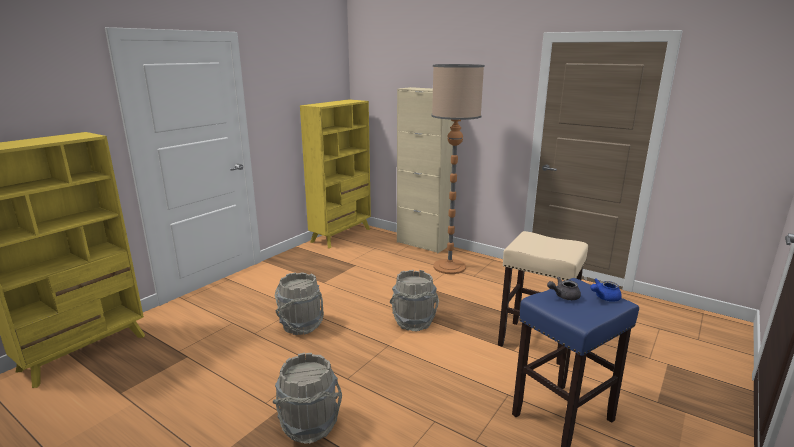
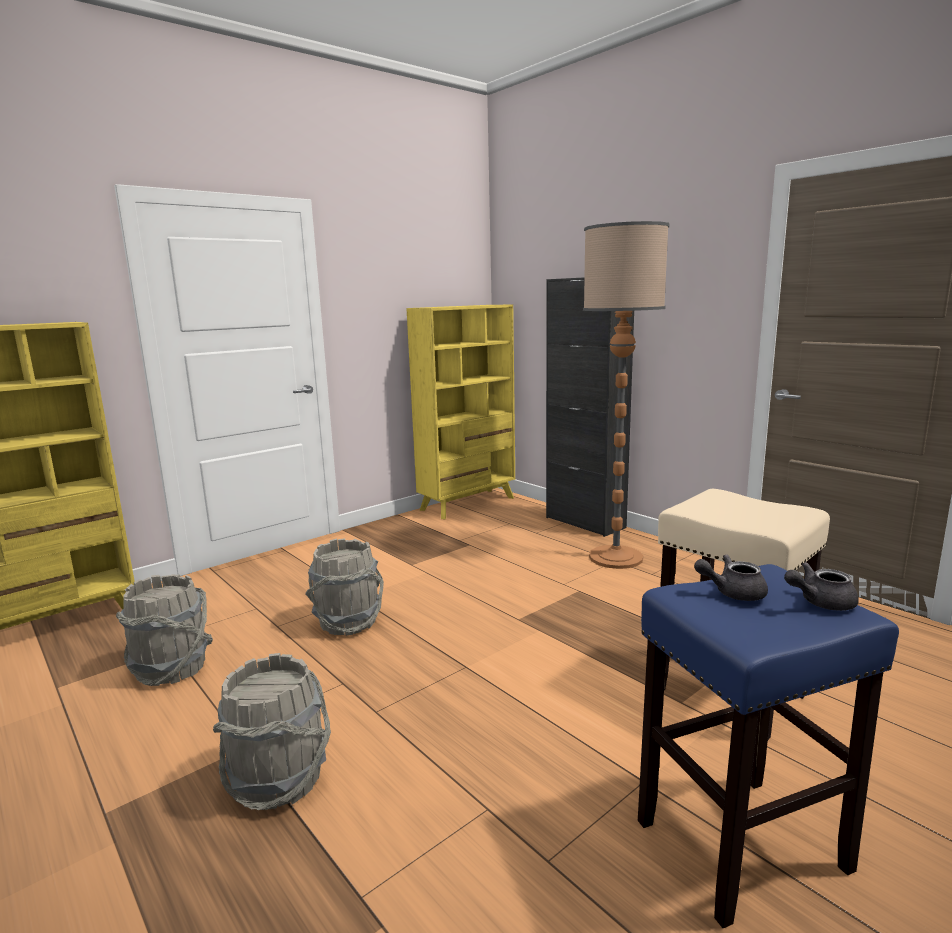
camera: 15 degrees right, 5 degrees down
grey bucket [390,270,439,332] -> grey bucket moved to [116,574,213,686]
beige cabinet [397,87,454,253] -> black cabinet [546,277,634,537]
blue teapot [590,278,622,302] -> grey teapot [784,562,859,611]

